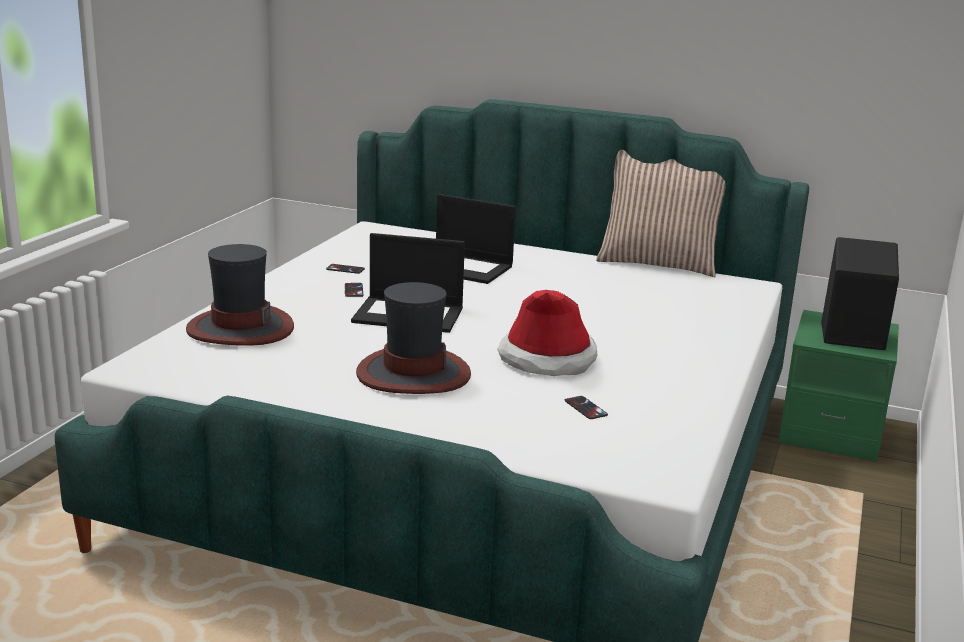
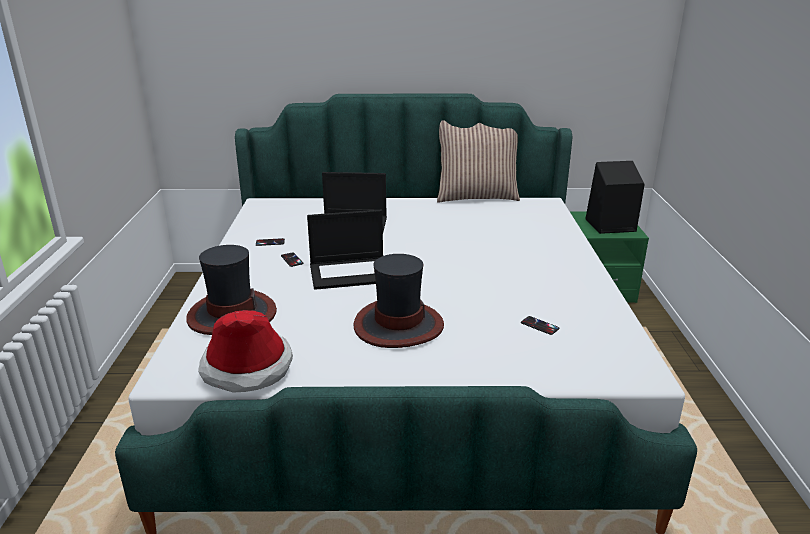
camera: 20 degrees left, 5 degrees up
hat [497,290,597,376] -> hat moved to [198,310,293,392]

